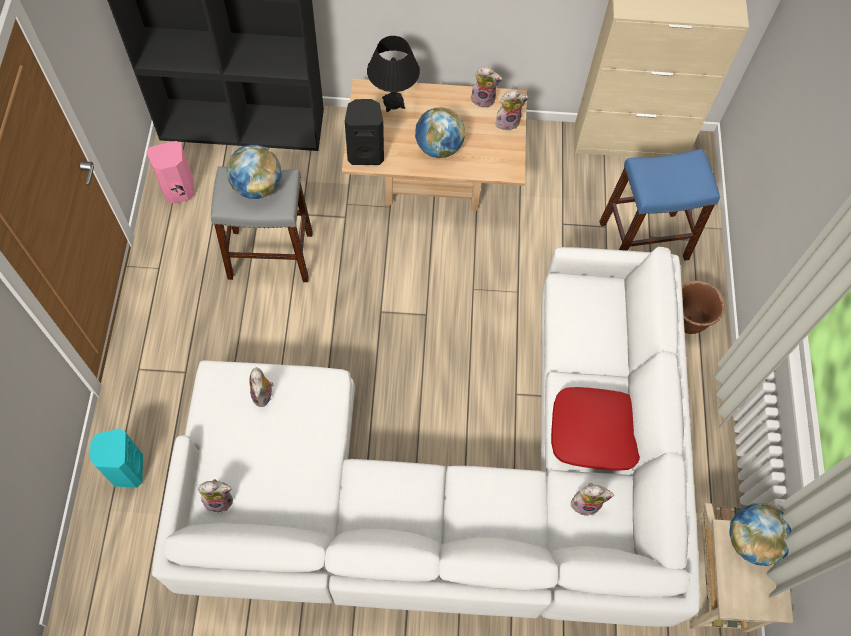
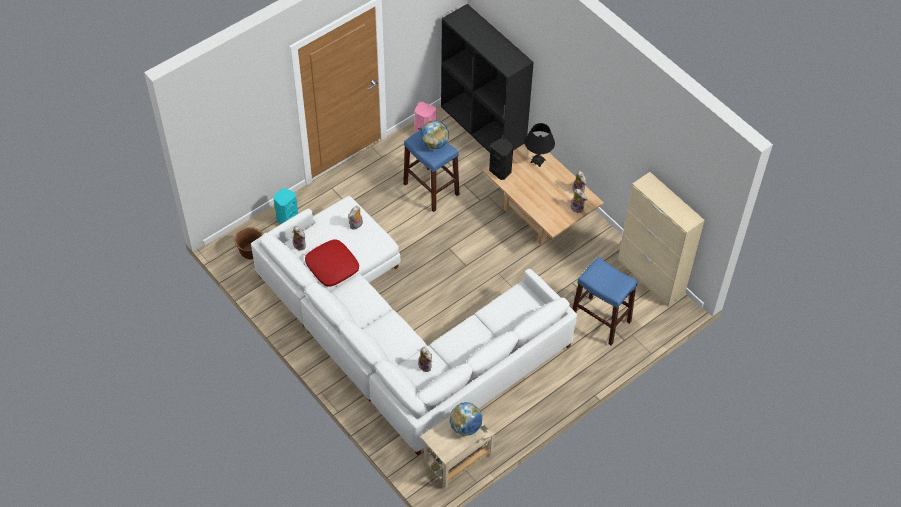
camera: 50 degrees right, 10 degrees down
grey stool [211,166,313,282] -> blue stool [403,130,459,212]
globe [415,107,465,158] -> none
red pillow [551,387,640,471] -> red pillow moved to [305,239,359,287]
brown planter [682,281,725,334] -> brown planter moved to [234,227,263,260]

